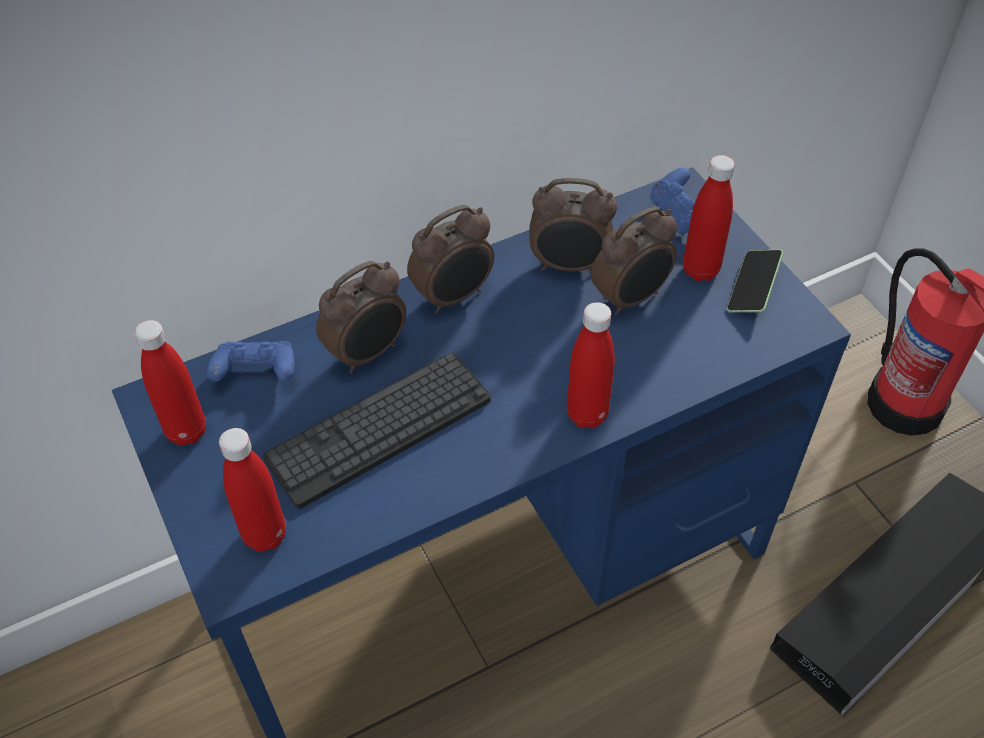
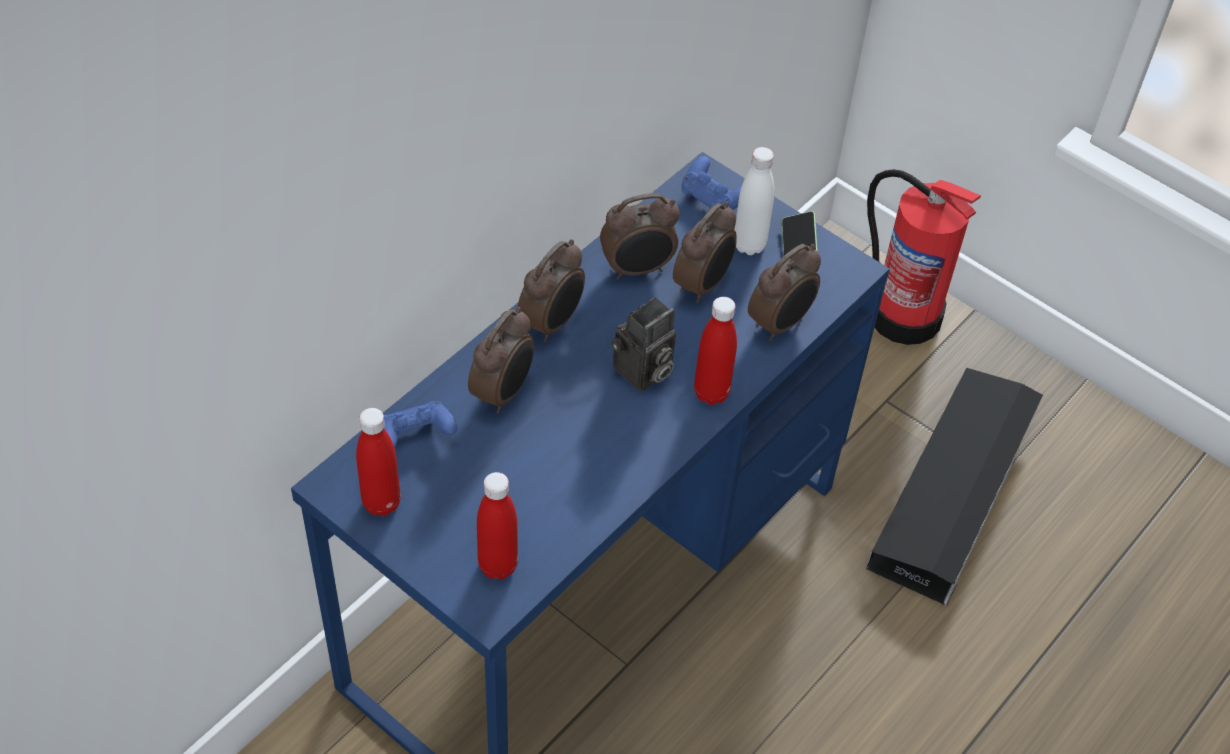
camera: 25 degrees left, 0 degrees up
keyboard [263,352,491,509] -> none
red bottle [683,155,735,281] -> white bottle [734,147,774,255]
none -> camera [611,297,676,392]
none -> alarm clock [748,244,821,341]

